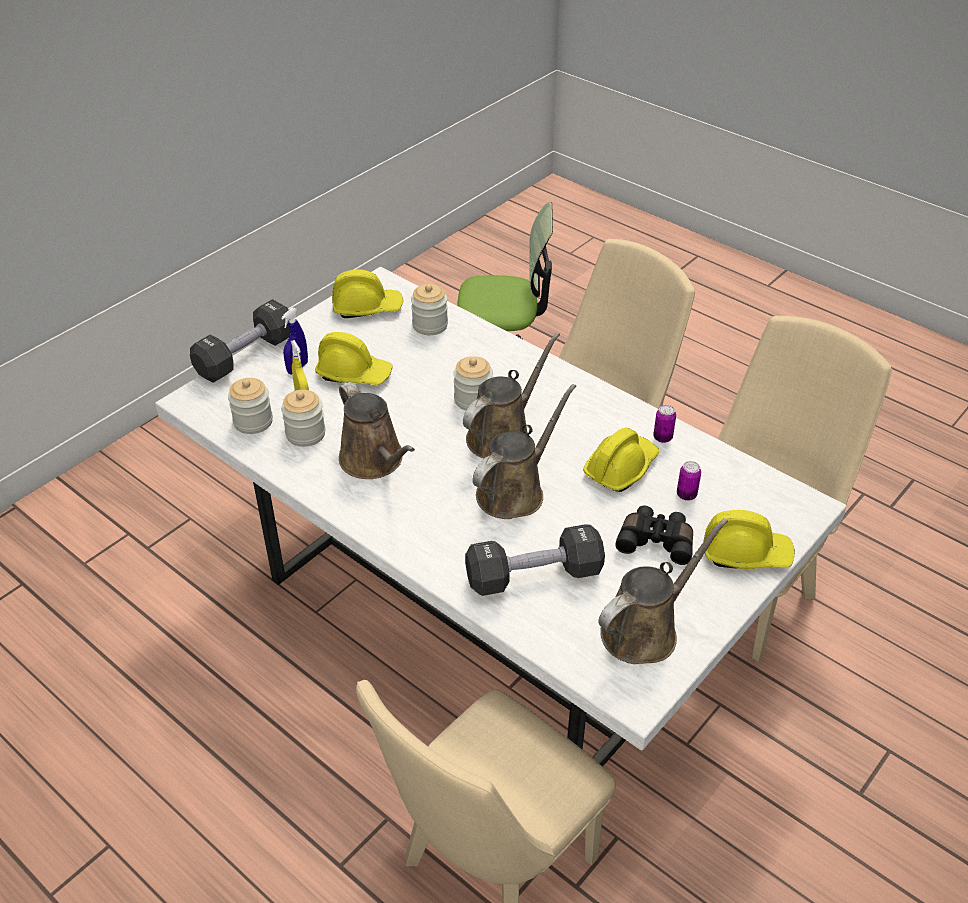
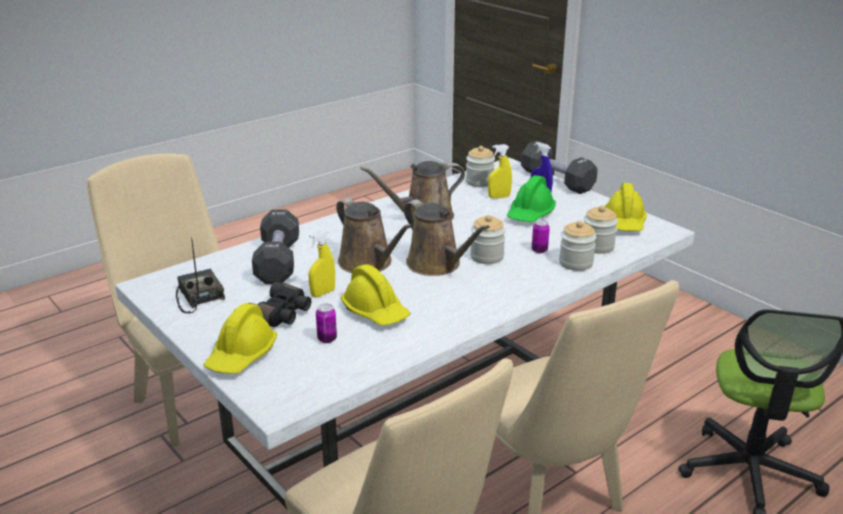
camera: 100 degrees right, 15 degrees down
jar [281,390,325,447] -> jar moved to [559,221,596,271]
yellow hard hat [315,332,393,385] -> green hard hat [506,175,556,222]
brown watering can [598,518,728,664] -> radio [175,237,225,313]
can [653,405,676,443] -> can moved to [532,220,550,253]
none -> yellow spray bottle [309,230,335,297]

